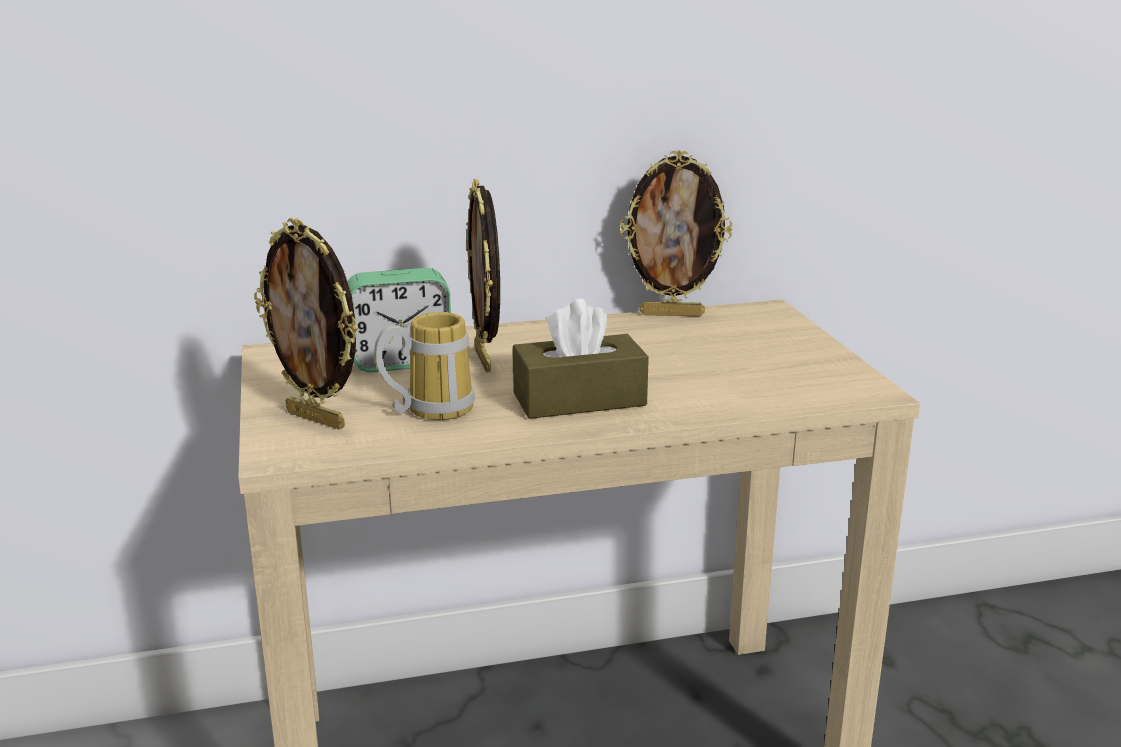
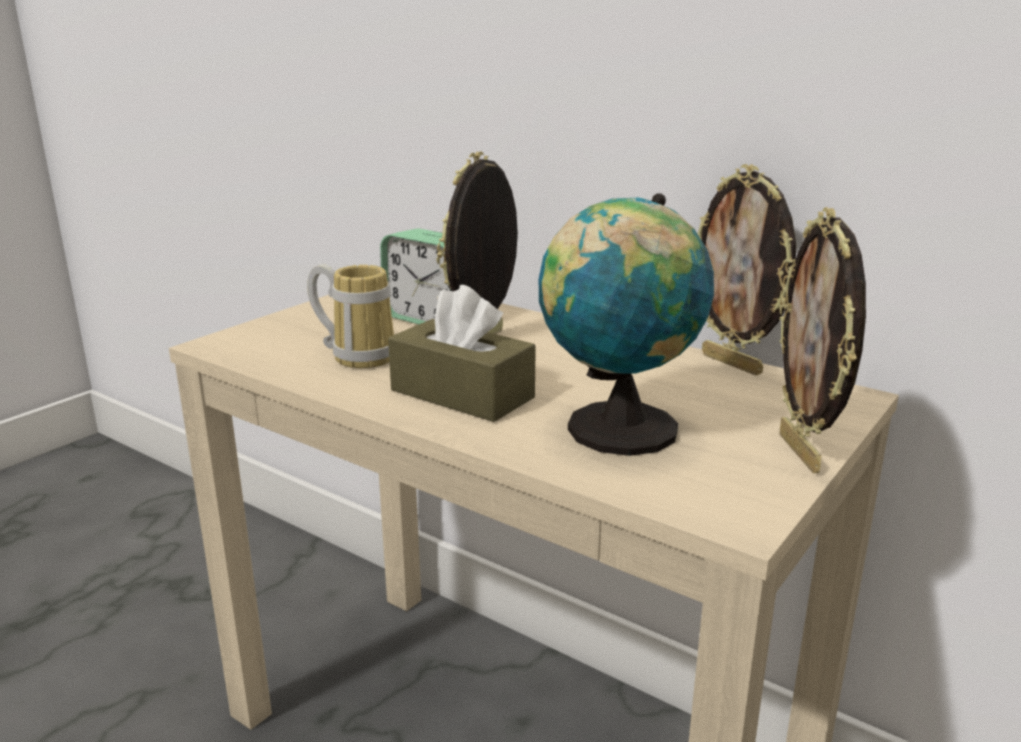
camera: 50 degrees right, 0 degrees up
picture frame [254,218,358,429] -> picture frame moved to [779,207,866,473]
none -> globe [539,193,714,456]

